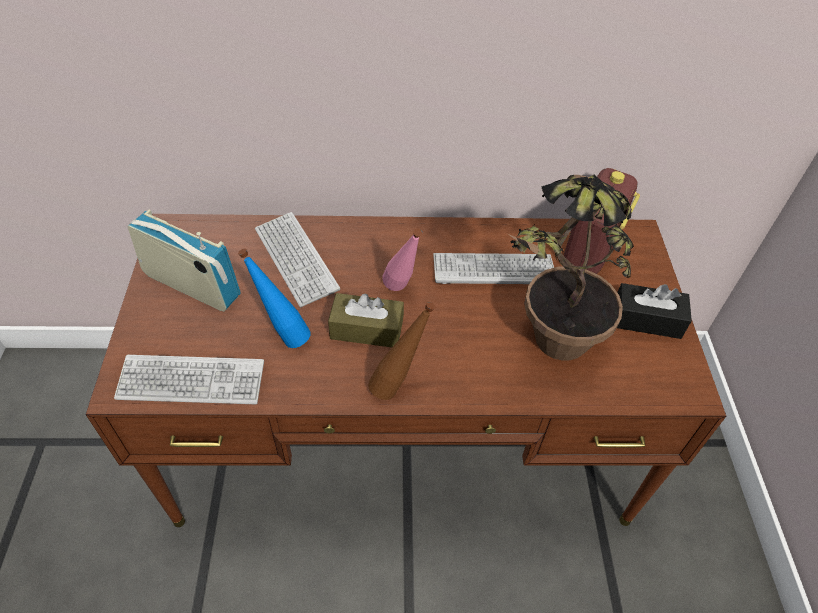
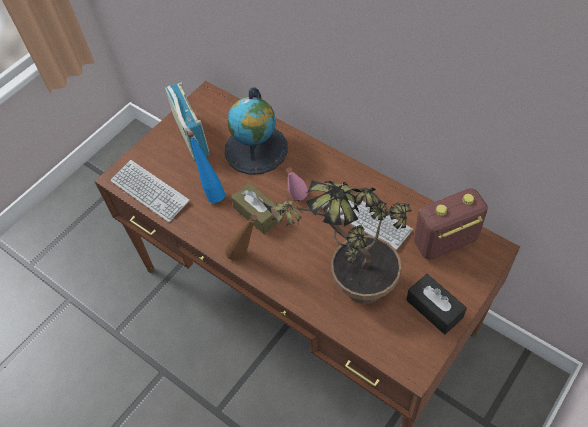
camera: 45 degrees right, 5 degrees up
keyboard [255,212,340,307] -> globe [225,87,288,175]

